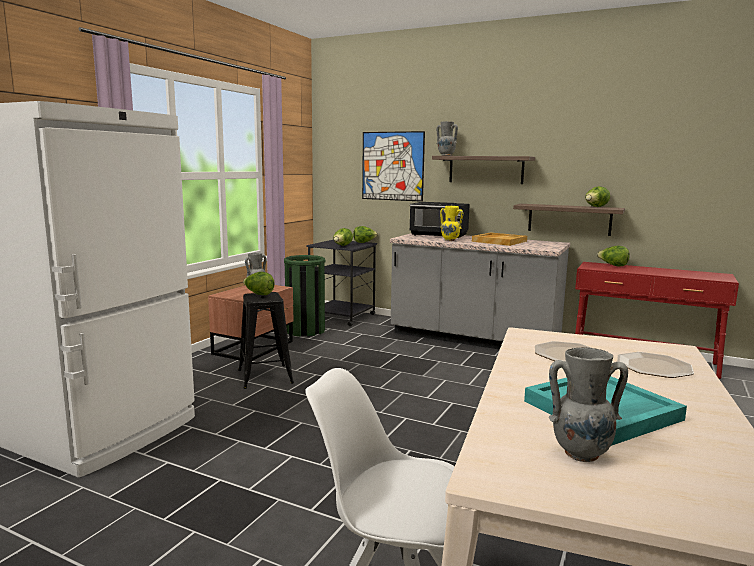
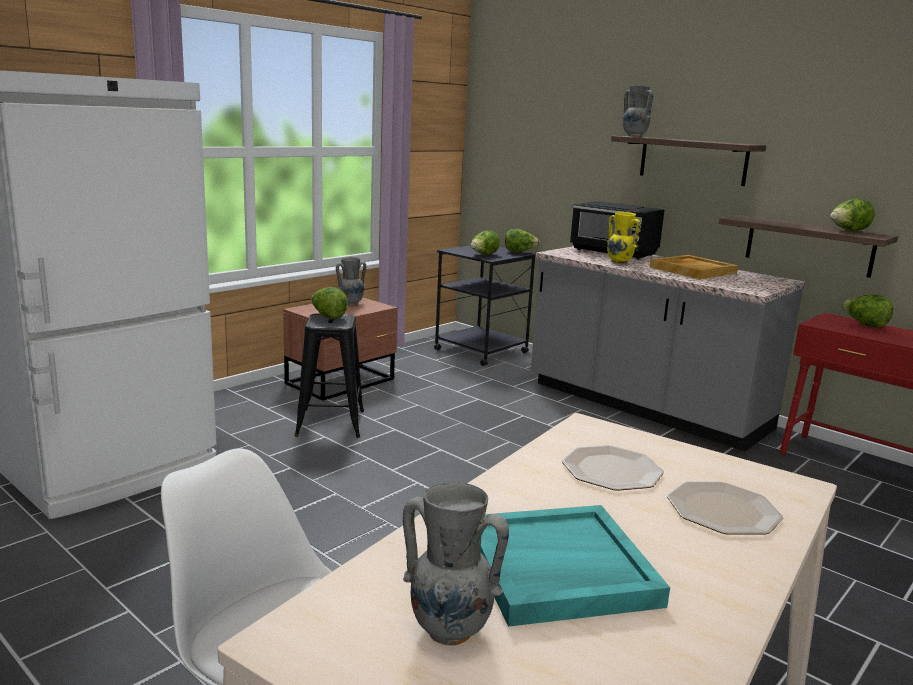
camera: 15 degrees right, 5 degrees up
green trash can [284,255,326,337] -> none
picture [362,131,425,202] -> none

